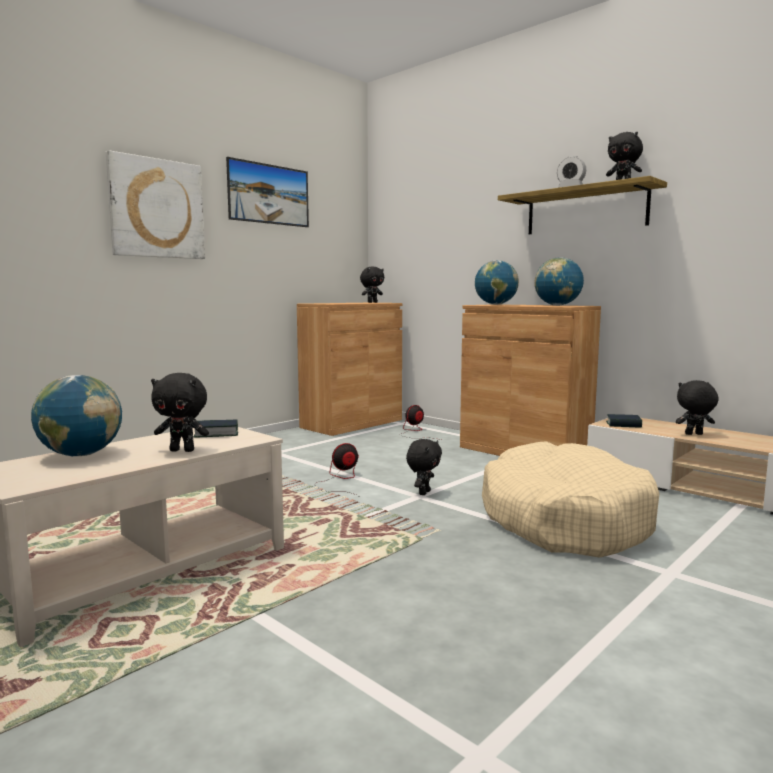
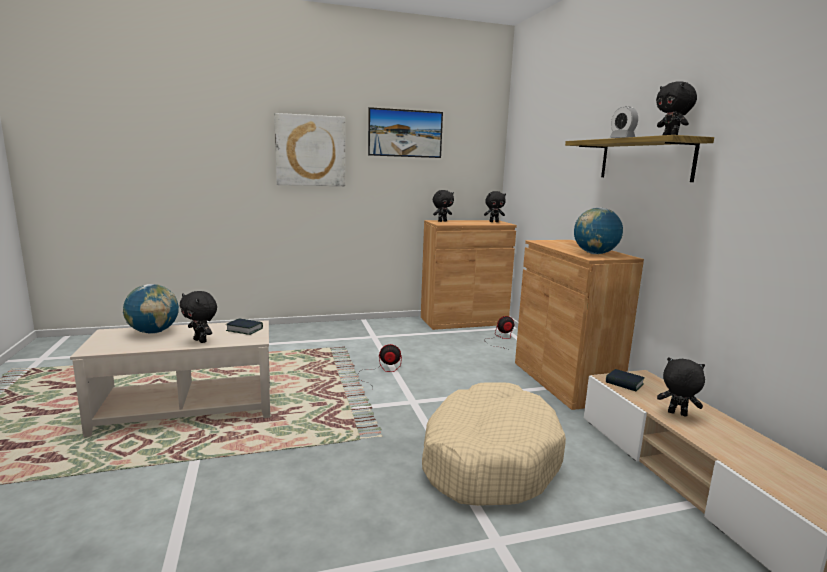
camera: 30 degrees right, 5 degrees up
black plush toy [406,439,442,495] -> black plush toy moved to [433,190,454,222]
globe [475,260,519,305] -> none

